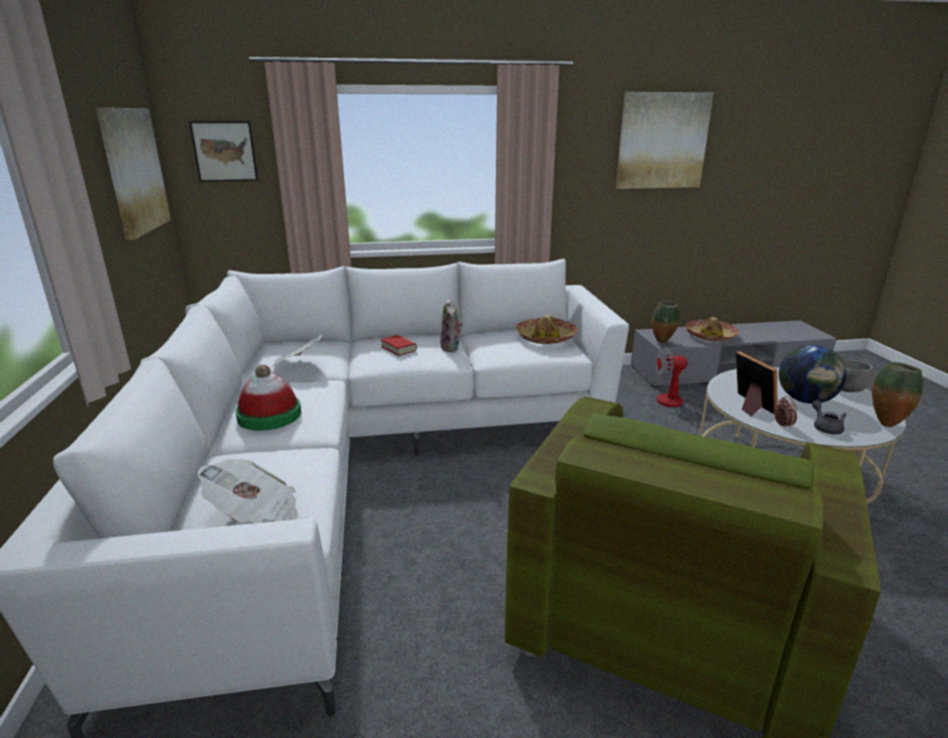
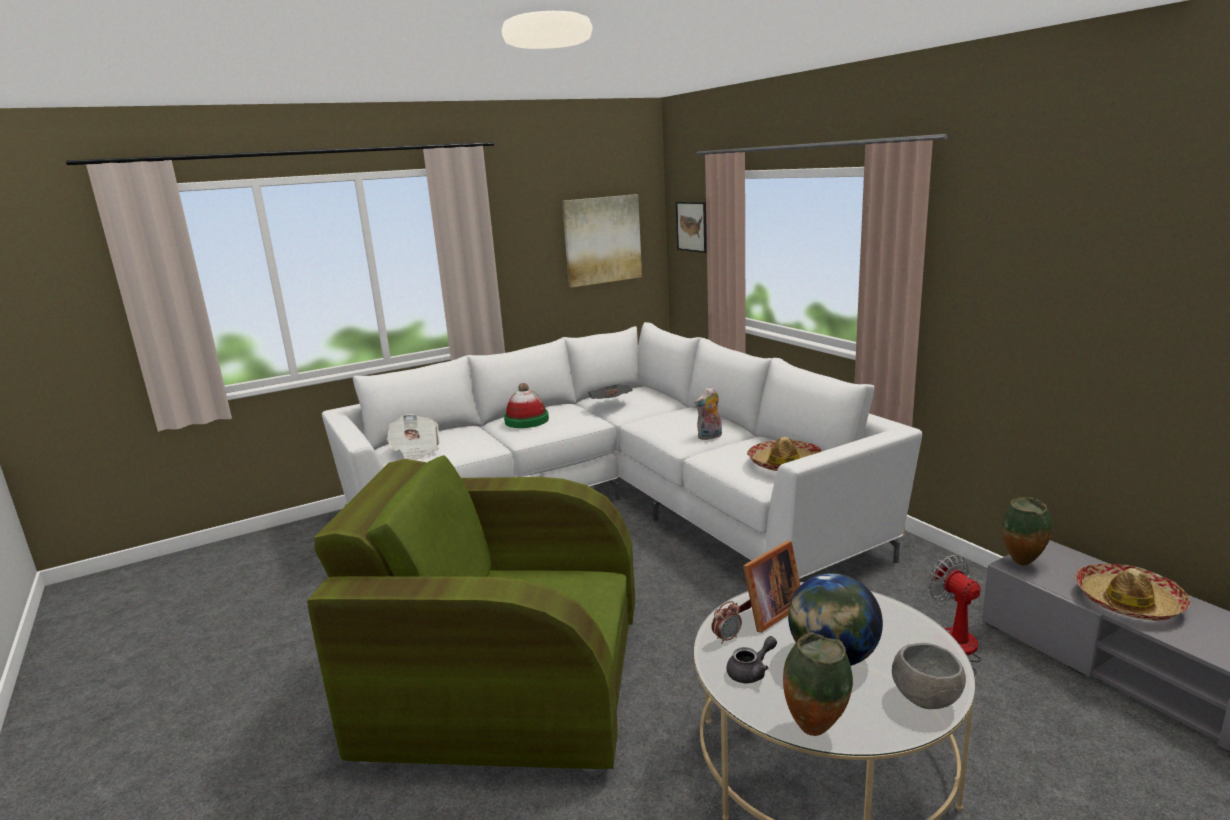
camera: 70 degrees right, 5 degrees down
book [381,335,417,356] -> none
picture [616,92,714,189] -> none

